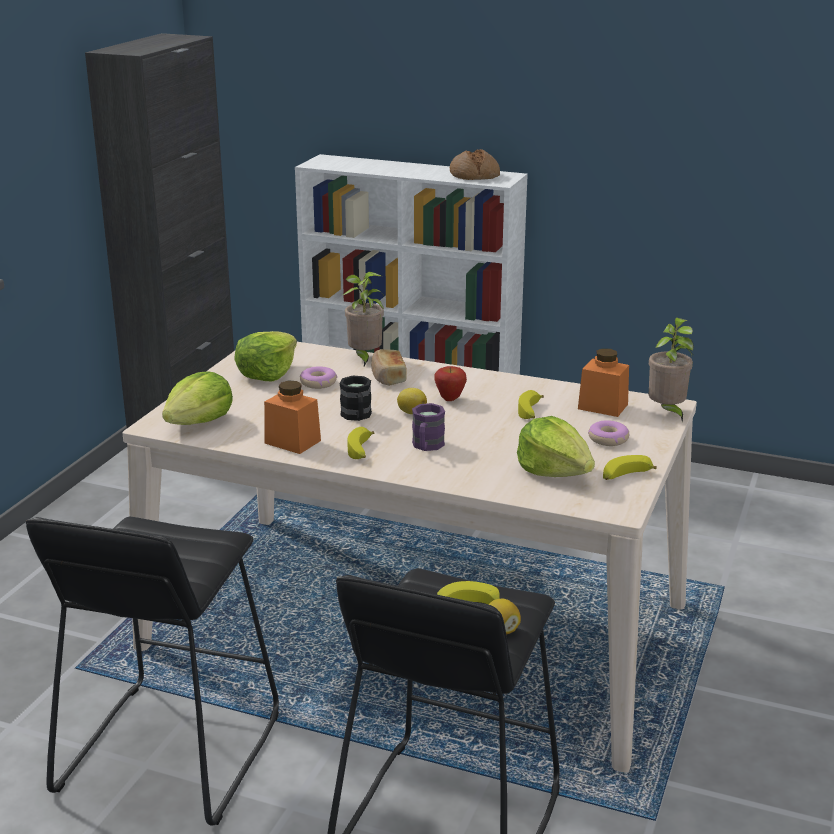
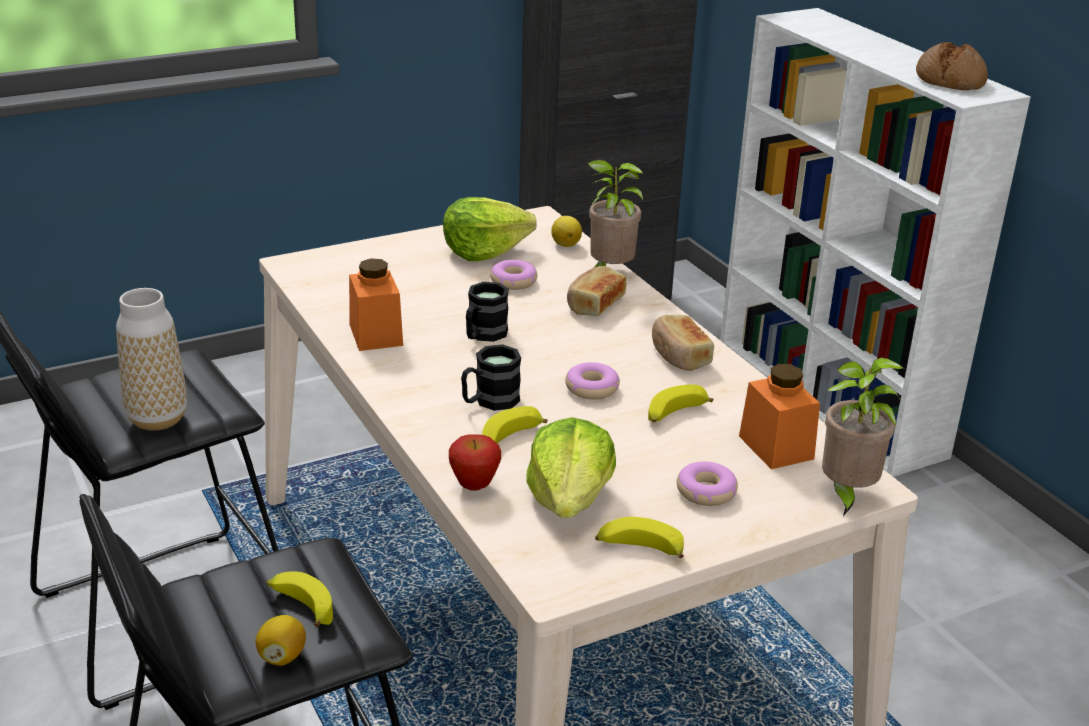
camera: 40 degrees right, 5 degrees up
lettuce [162,371,233,425] -> none
banana [347,427,374,459] -> banana moved to [482,406,548,444]
lemon [397,388,427,414] -> lemon moved to [551,216,582,247]
purple mug [412,403,445,451] -> black mug [461,344,521,411]
apple [434,366,467,401] -> apple moved to [449,434,501,491]
none -> vase [116,288,187,431]
none -> donut [565,362,620,399]
none -> bread [652,315,714,371]

